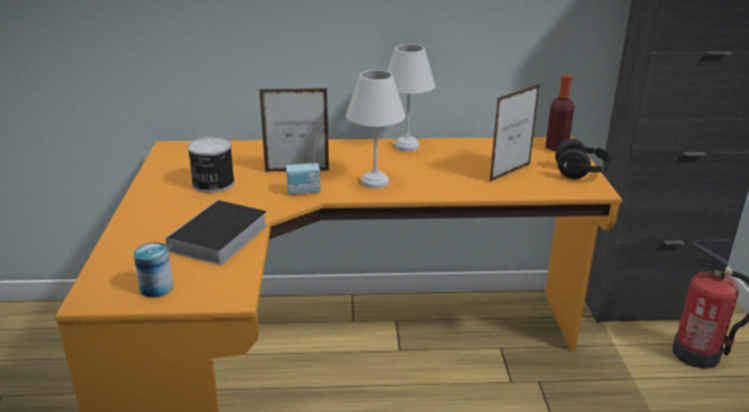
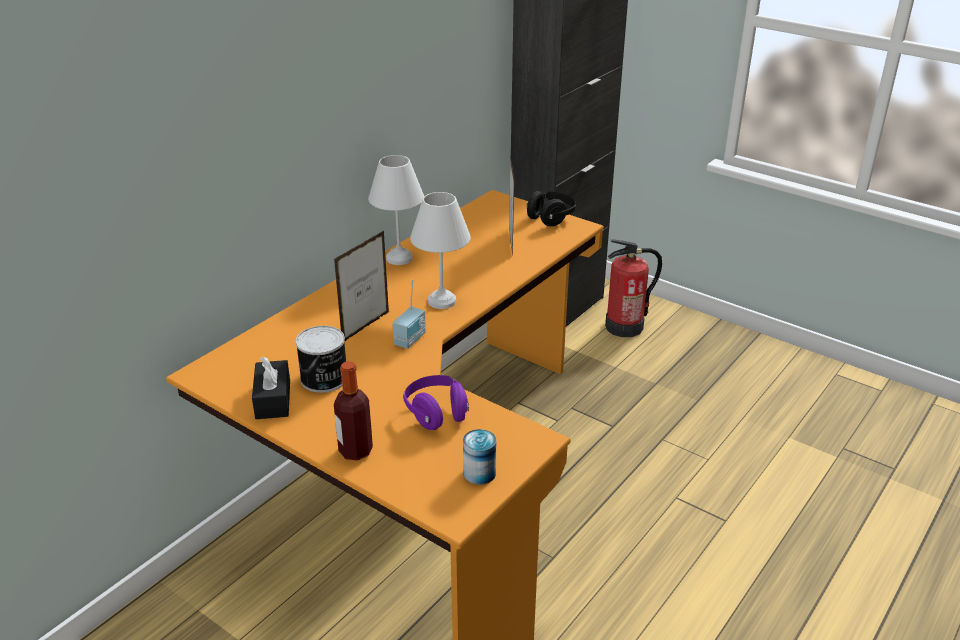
camera: 50 degrees left, 5 degrees up
book [166,200,267,265] -> purple headphones [403,375,469,430]
bottle [545,74,574,151] -> bottle moved to [334,361,373,461]
none -> black tissue box [252,357,290,419]

